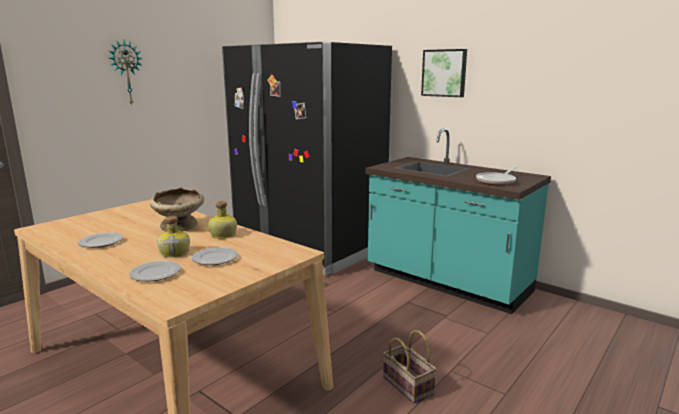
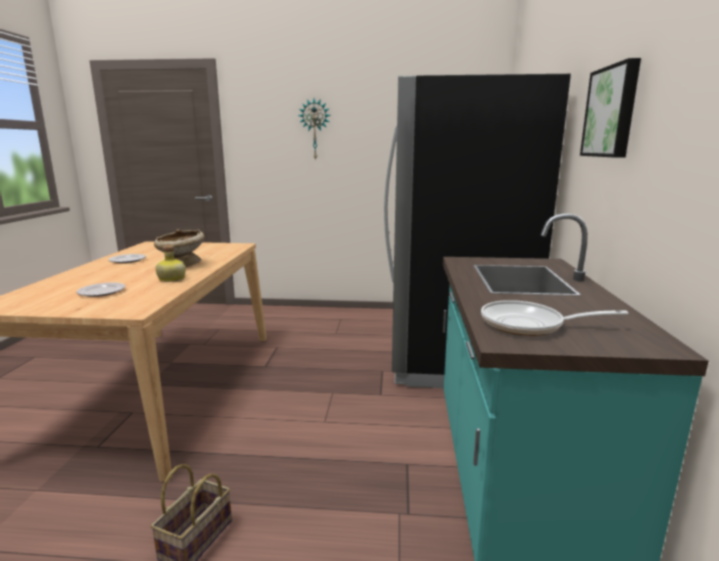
camera: 55 degrees right, 0 degrees up
plate [129,261,181,281] -> none
bottle [157,216,190,257] -> none

